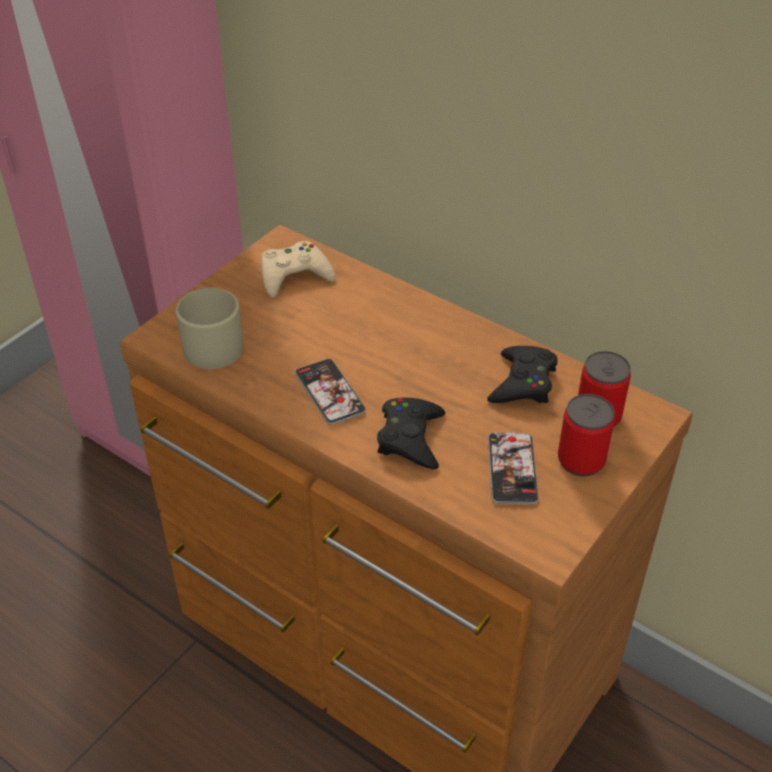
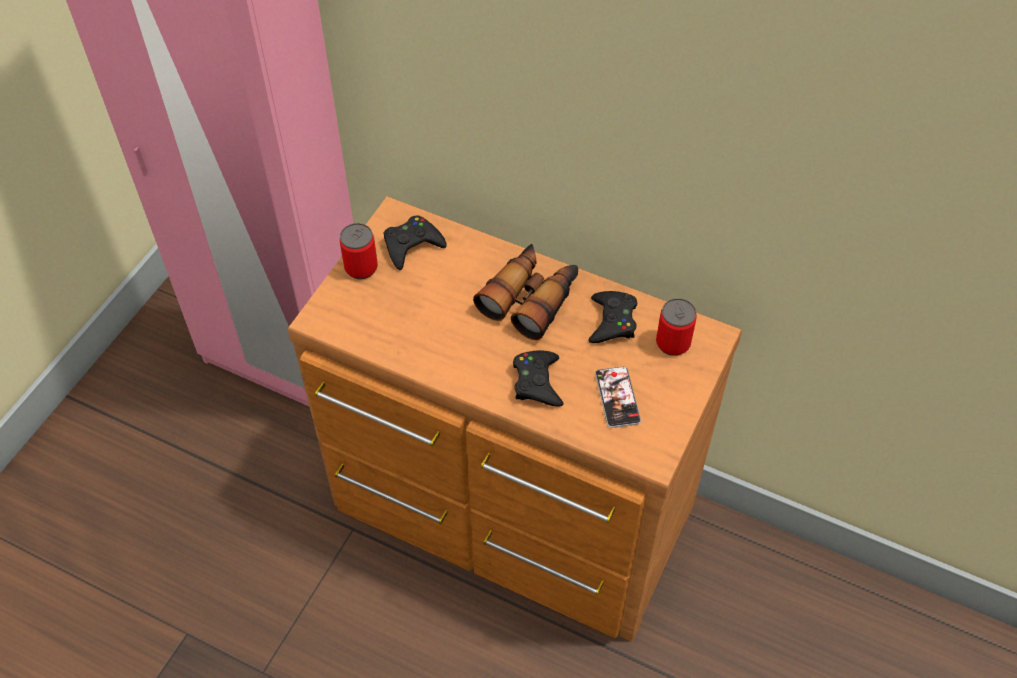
camera: 10 degrees left, 10 degrees up
beige mug [176,288,243,369] -> none
beige game controller [261,241,335,298] -> black game controller [384,216,446,270]
phone [295,359,366,425] -> none
can [558,394,615,477] -> can moved to [340,223,378,279]
none -> binoculars [473,244,578,340]

